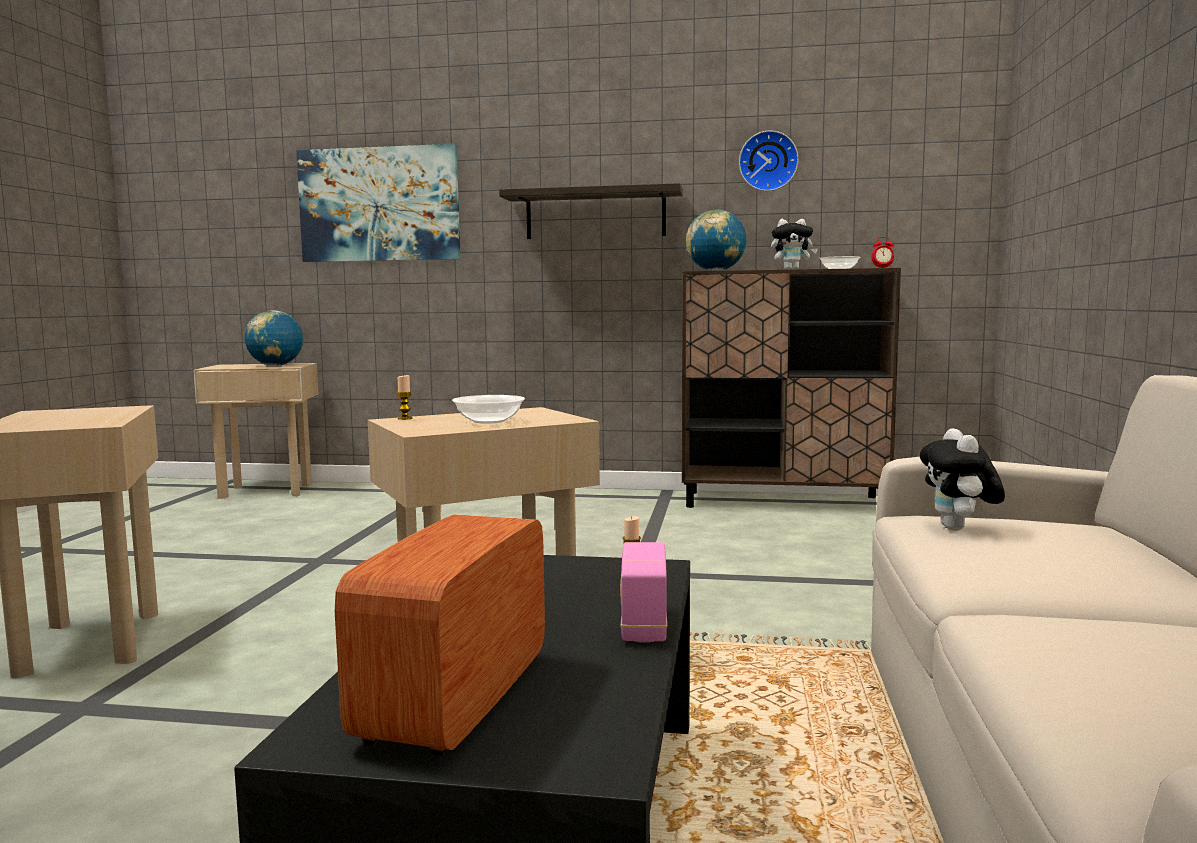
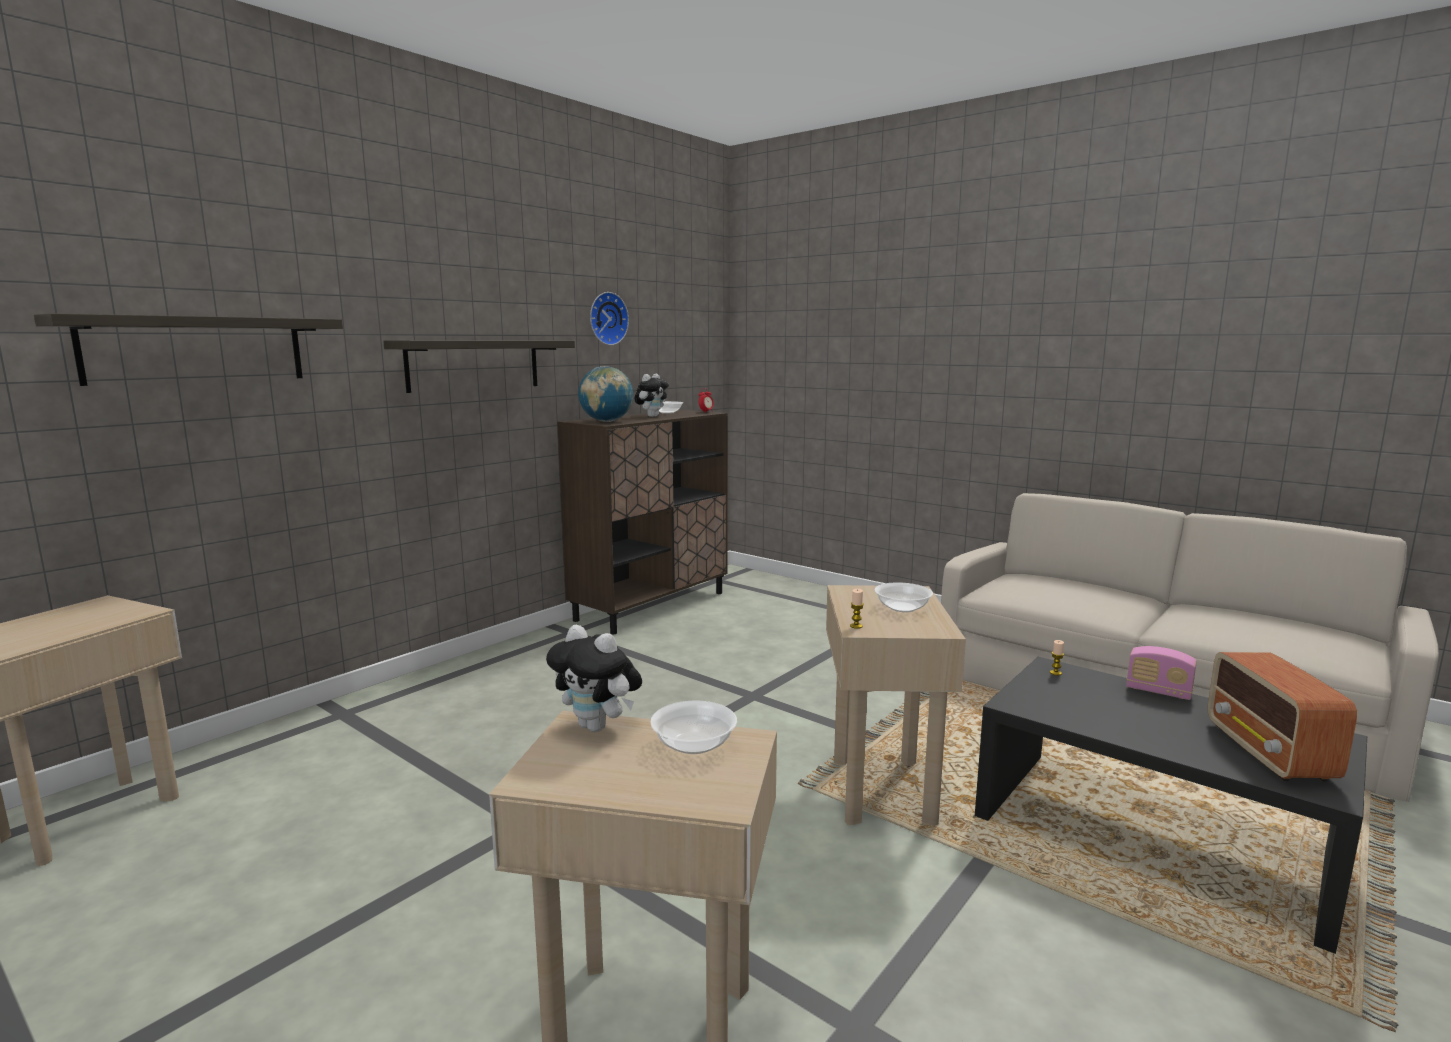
camera: 60 degrees left, 5 degrees up
globe [245,310,303,366] -> none
picture [296,144,460,262] -> shelf [34,313,343,386]
radio [335,514,545,756] -> radio turned 45 degrees clockwise [1208,652,1357,782]
plush toy [920,428,1005,531] -> plush toy moved to [546,625,642,732]
none -> bowl [650,701,737,754]

